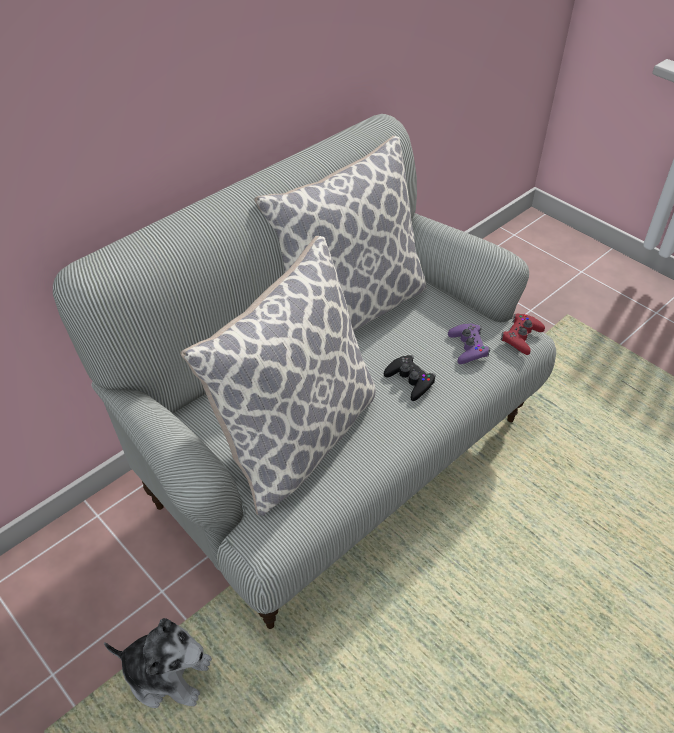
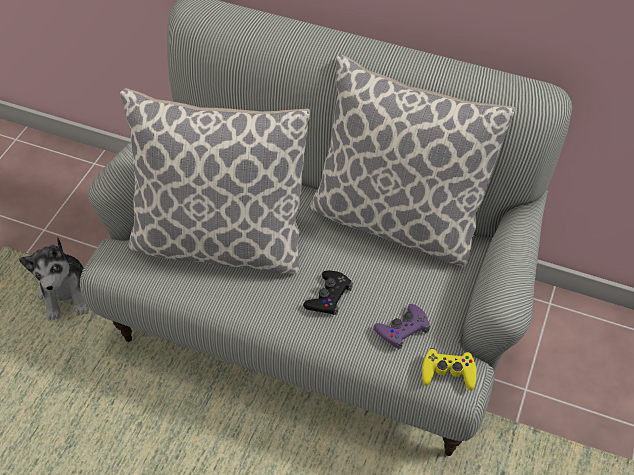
camera: 65 degrees right, 5 degrees up
red game controller [501,314,545,355] -> yellow game controller [422,348,477,390]

